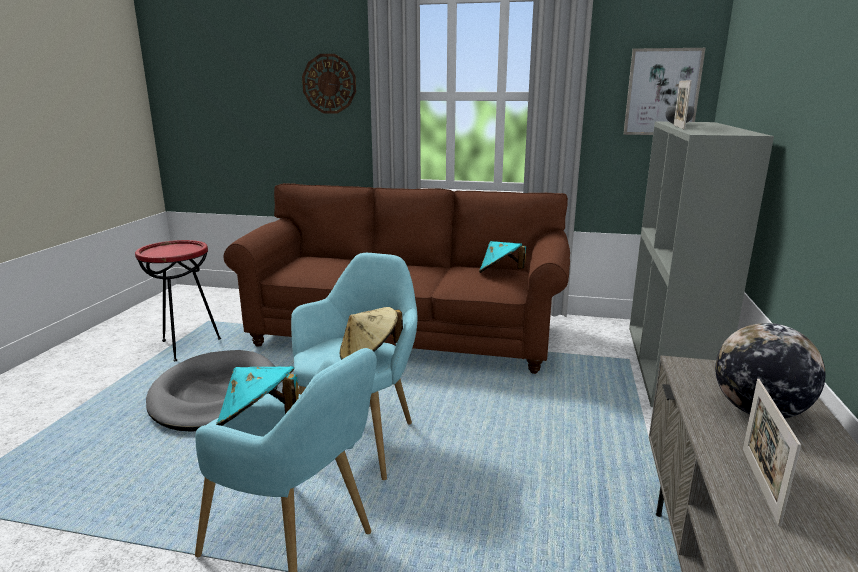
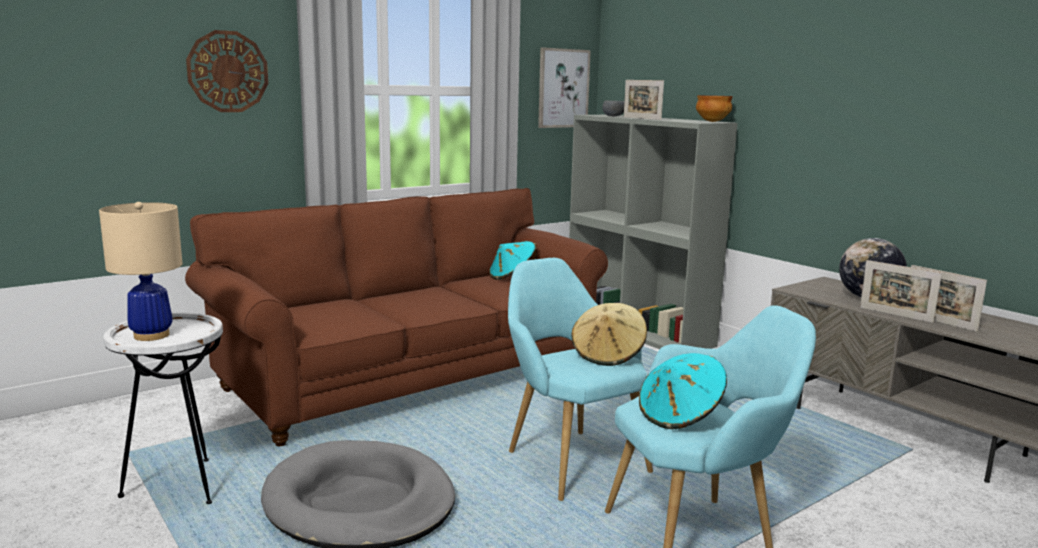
camera: 50 degrees left, 5 degrees down
red side table [135,240,221,361] -> white side table [103,313,223,504]
none -> beige table lamp [99,202,183,341]
none -> bowl [696,95,733,122]
none -> picture frame [860,260,942,323]

